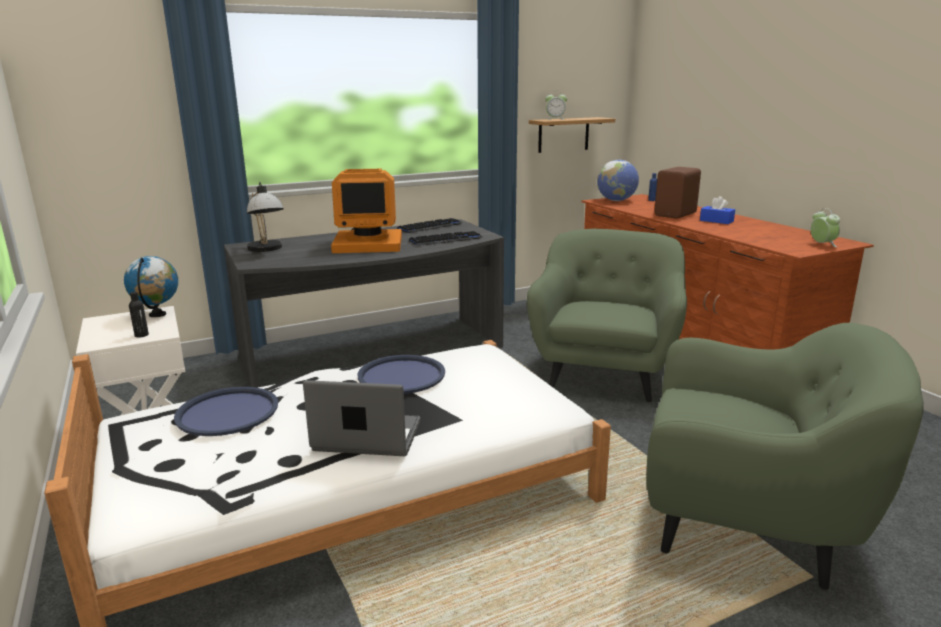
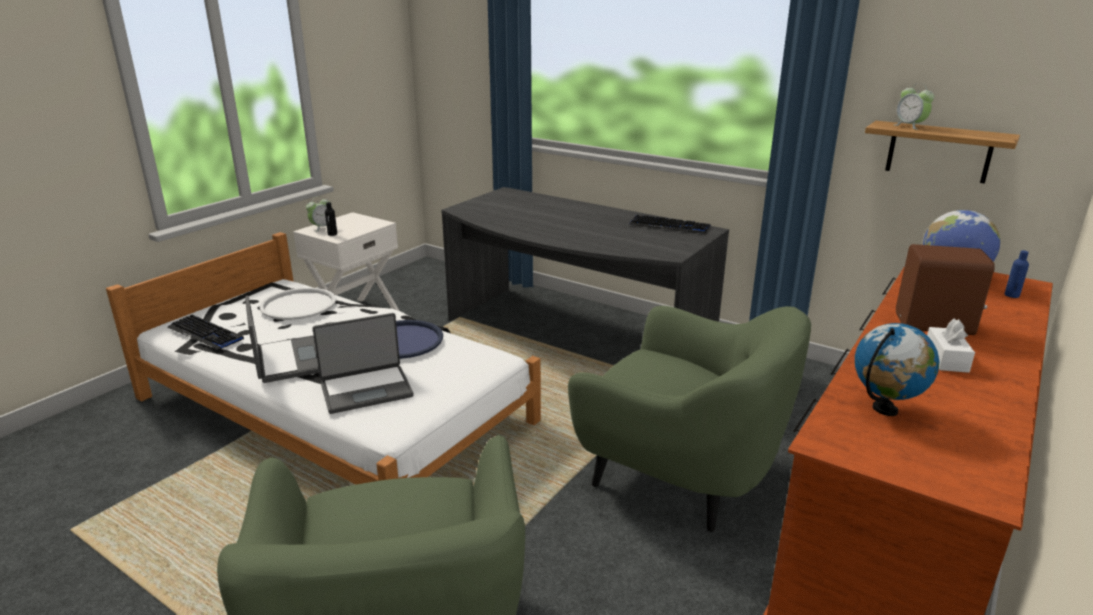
camera: 60 degrees right, 5 degrees up
globe [124,256,178,317] -> globe moved to [855,323,939,416]
blue tray [174,387,278,436] -> white tray [260,288,336,320]
table lamp [247,182,284,252] -> none
monitor [331,169,402,253] -> none
keyboard [409,231,483,246] -> keyboard moved to [167,314,244,349]
green armchair [527,229,687,402] -> green armchair turned 45 degrees clockwise [568,306,811,532]
blue tissue box [700,196,735,224] -> white tissue box [927,319,975,373]
alarm clock [810,208,840,247] -> alarm clock moved to [306,196,330,232]
none -> laptop [313,313,413,414]

